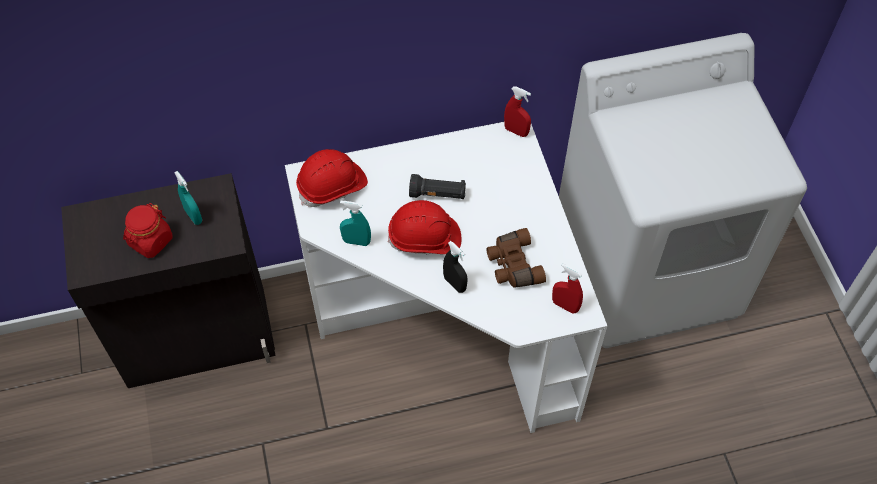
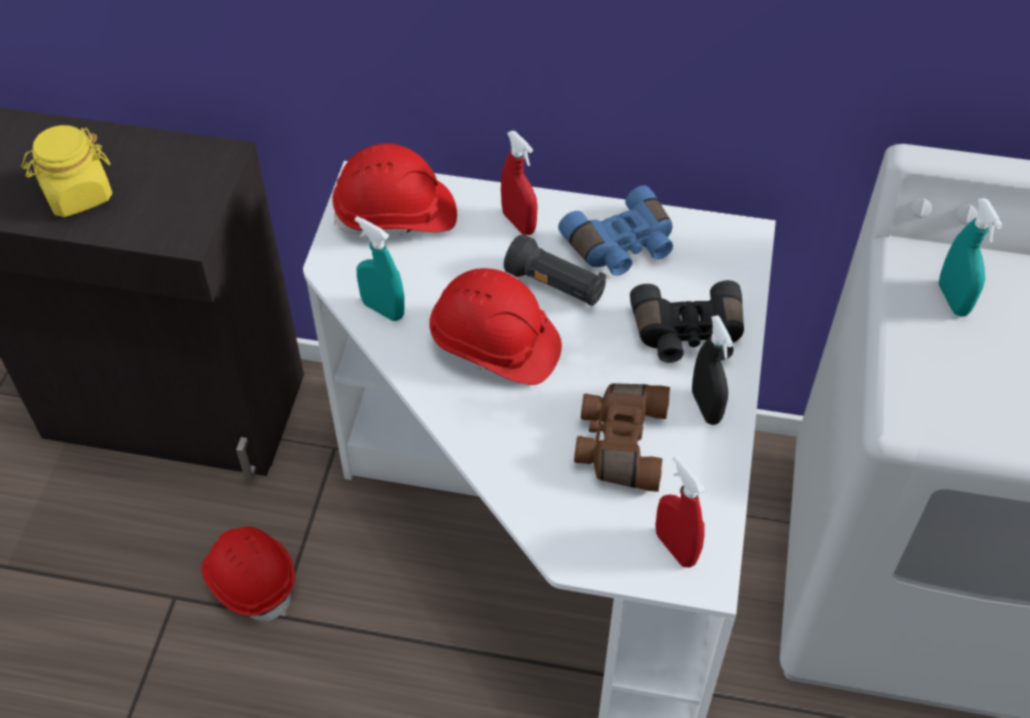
camera: 25 degrees right, 5 degrees down
red jar [123,203,172,258] -> yellow jar [22,125,112,217]
turquoise spray bottle [174,171,202,225] -> turquoise spray bottle moved to [939,198,1003,317]
black spray bottle [443,241,468,293] -> black spray bottle moved to [692,315,733,425]
red spray bottle [504,86,531,137] -> red spray bottle moved to [501,130,538,235]
none -> red hard hat [202,527,295,621]
none -> blue binoculars [558,185,673,276]
none -> black binoculars [630,280,744,363]

